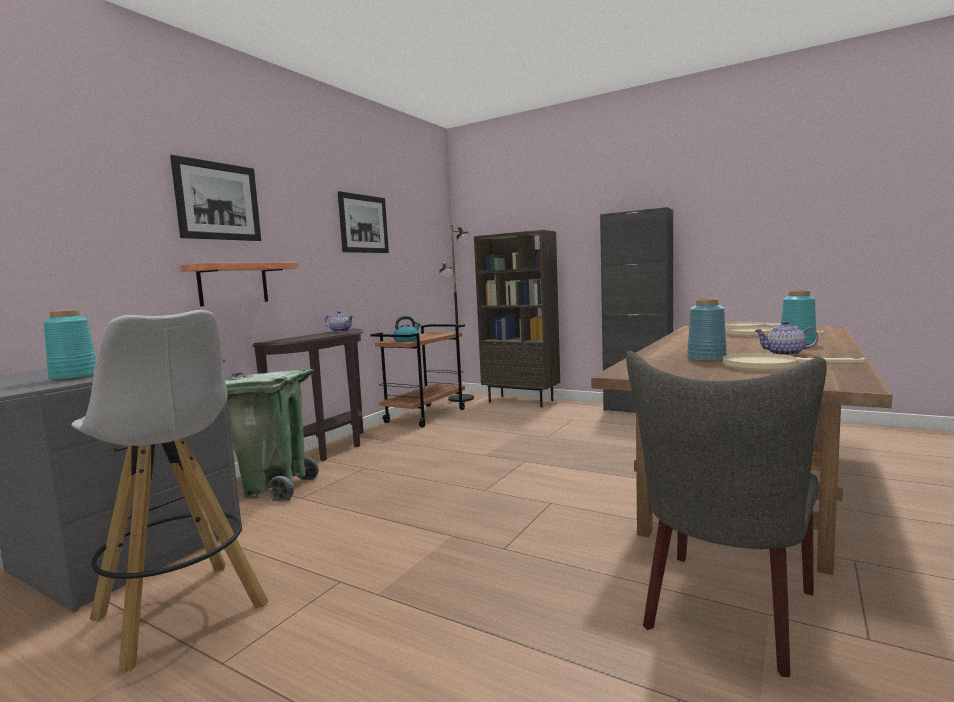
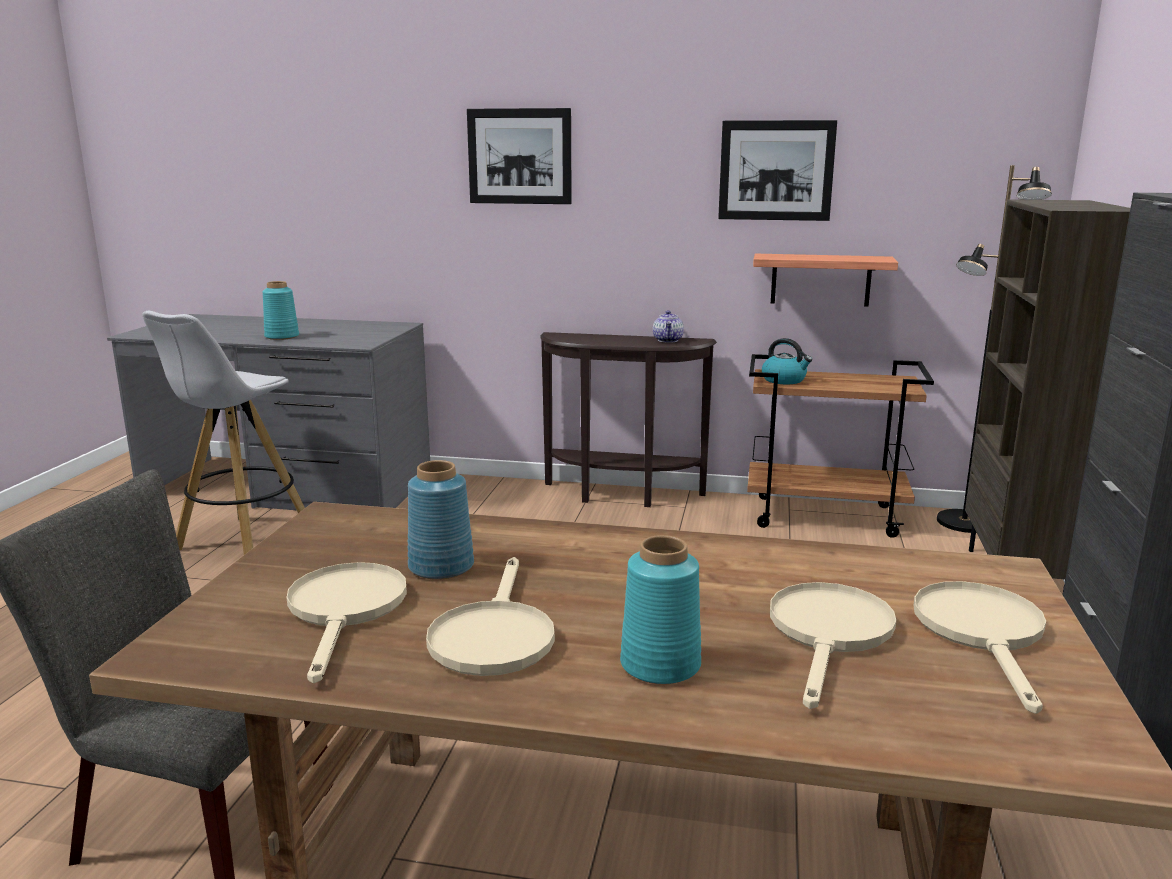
camera: 70 degrees right, 10 degrees up
shelf [180,263,298,306] -> shelf moved to [753,254,898,307]
green trash can [225,369,319,502] -> none
teapot [754,321,818,356] -> beige frying pan [426,557,555,676]

